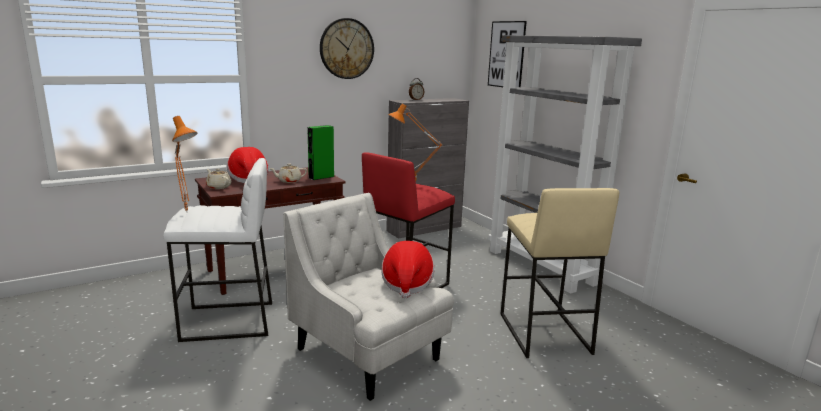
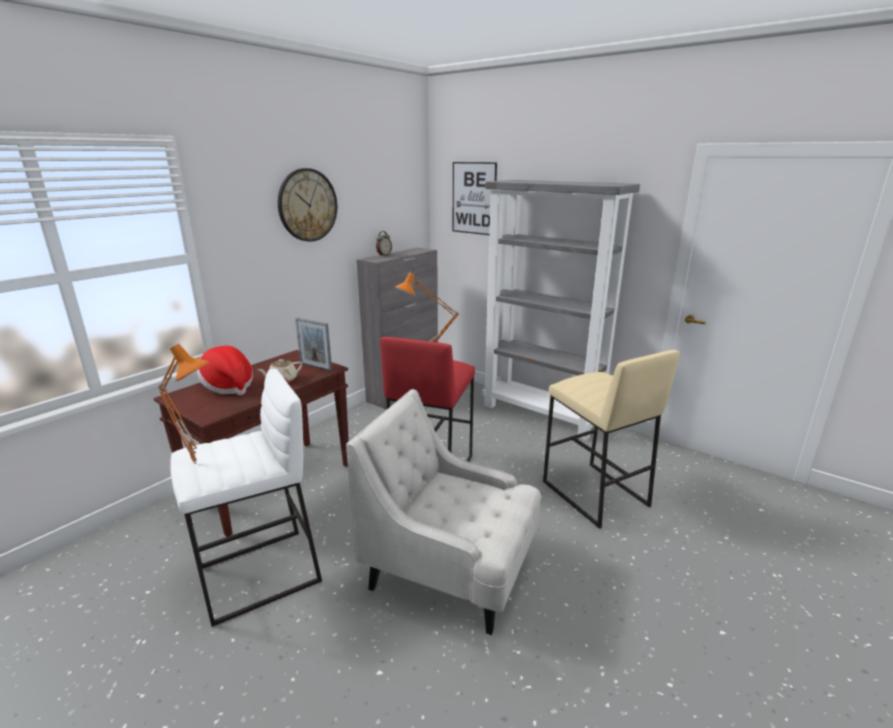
camera: 20 degrees left, 5 degrees up
beige teapot [206,169,231,189] -> none
green speaker [307,125,334,180] -> picture frame [295,318,332,371]
hat [381,241,434,298] -> none

